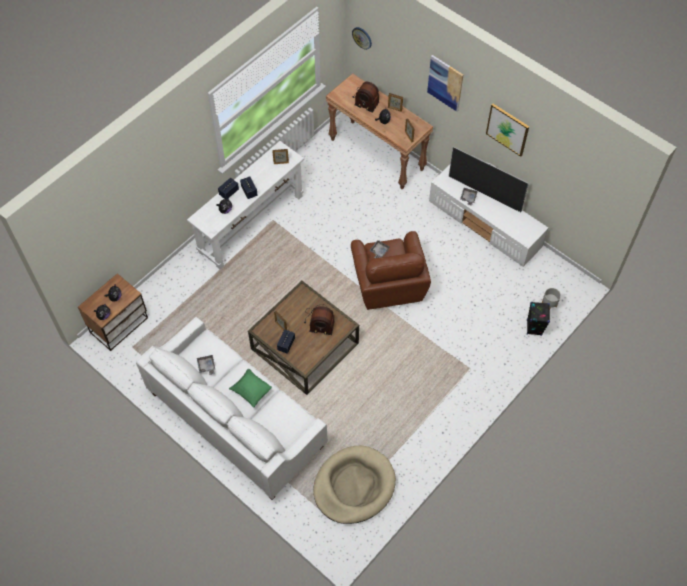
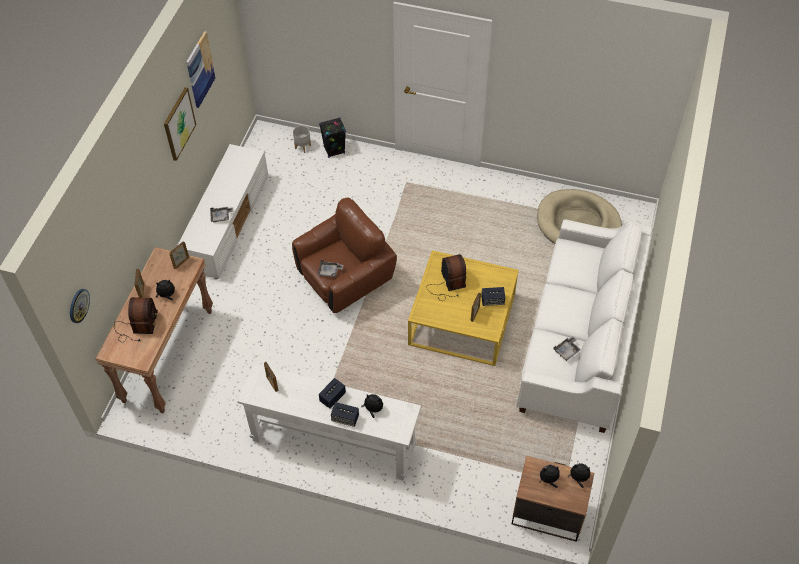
camera: 115 degrees left, 5 degrees down
green pillow [229,369,272,408] -> none
brown coffee table [248,281,359,395] -> yellow coffee table [408,250,519,366]
picture [427,55,463,111] -> picture moved to [186,31,216,108]
television [449,147,529,212] -> none

